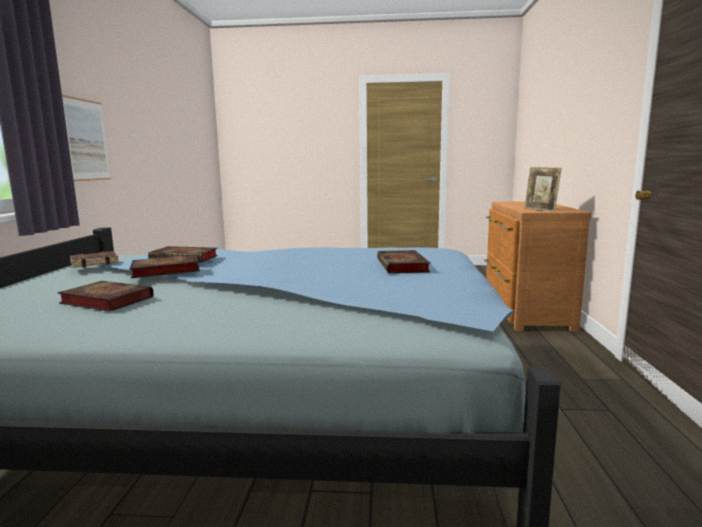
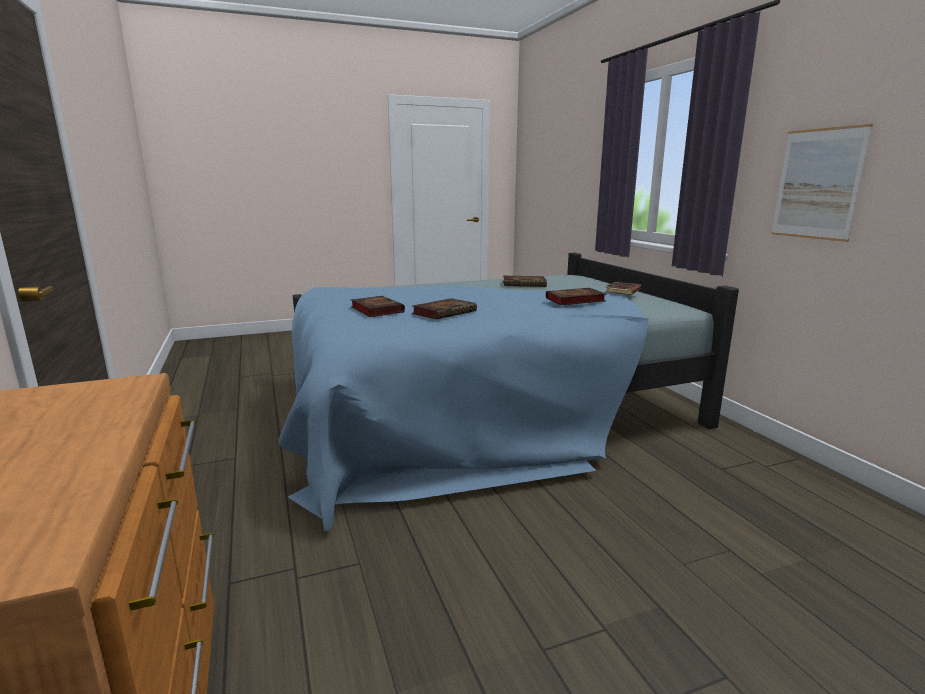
camera: 155 degrees right, 5 degrees up
book [130,254,200,278] -> book moved to [412,298,477,320]
picture frame [524,167,562,212] -> none

